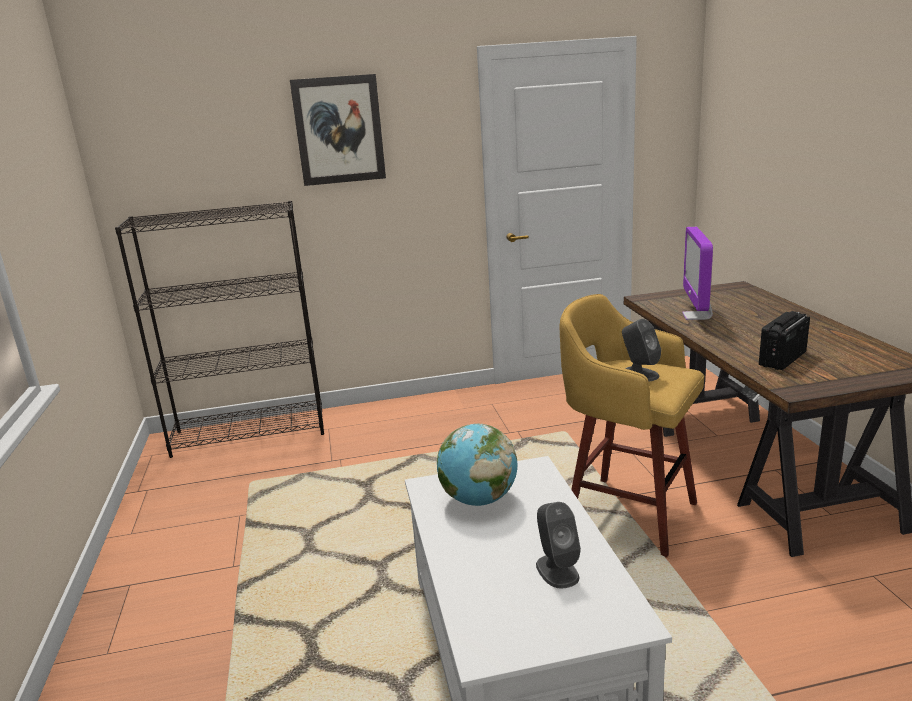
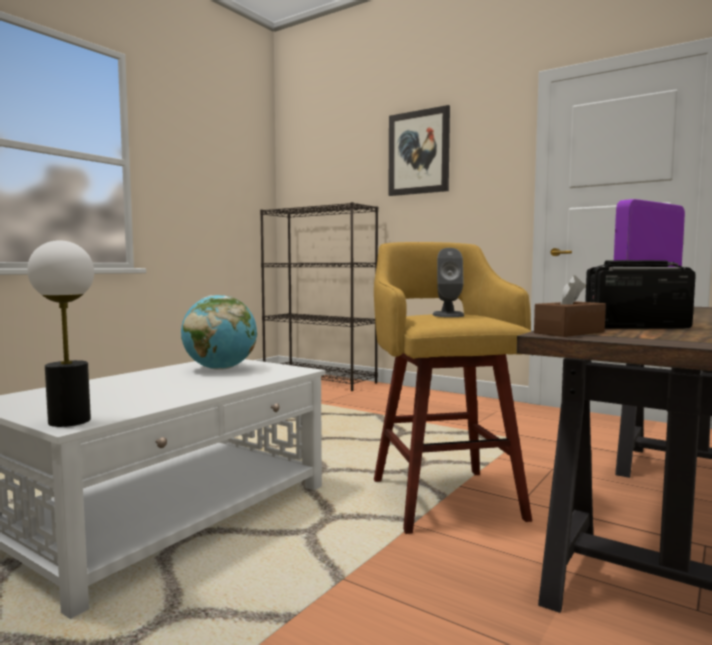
camera: 45 degrees right, 15 degrees down
grey speaker [536,502,581,588] -> none
none -> table lamp [27,240,94,427]
none -> brown tissue box [534,275,606,337]

